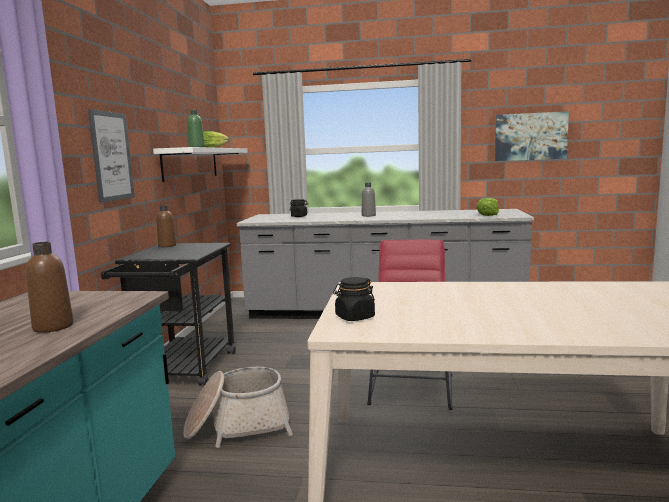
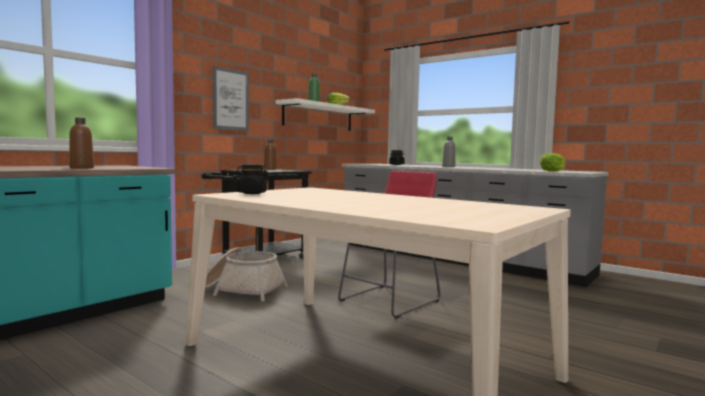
camera: 30 degrees right, 5 degrees down
picture [495,111,569,161] -> none

